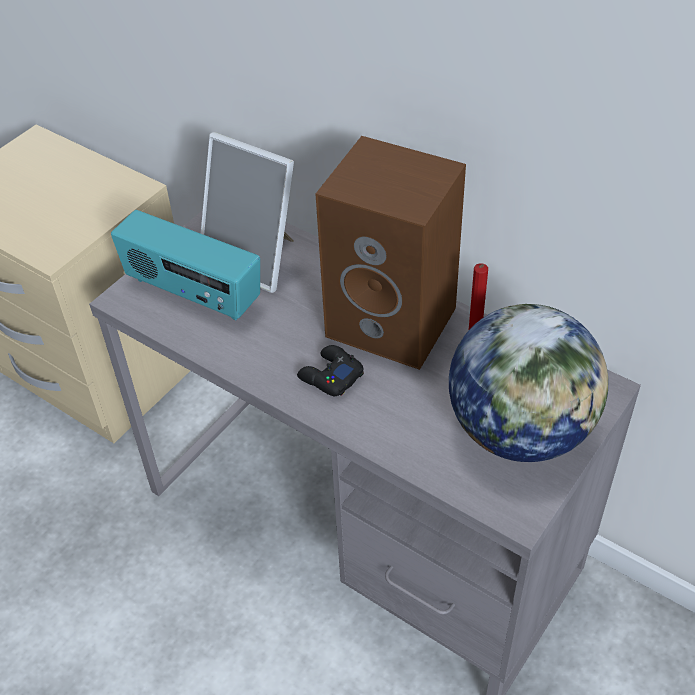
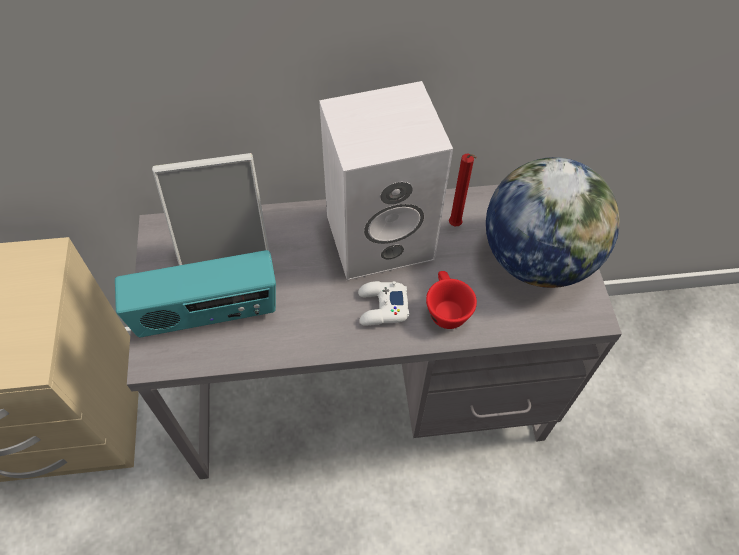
camera: 45 degrees left, 10 degrees up
black game controller [297,345,364,396] -> white game controller [358,281,409,326]
brown speaker [316,136,466,370] -> white speaker [319,81,453,280]
none -> red cup [426,271,477,329]

